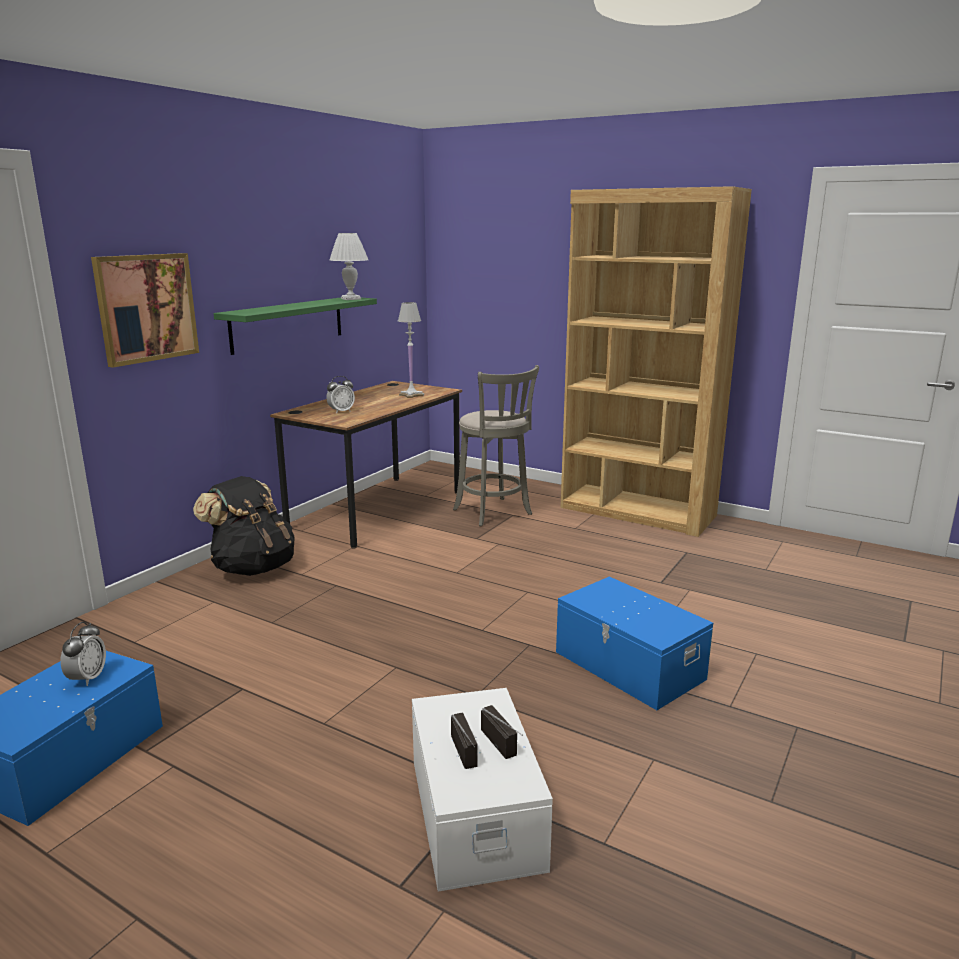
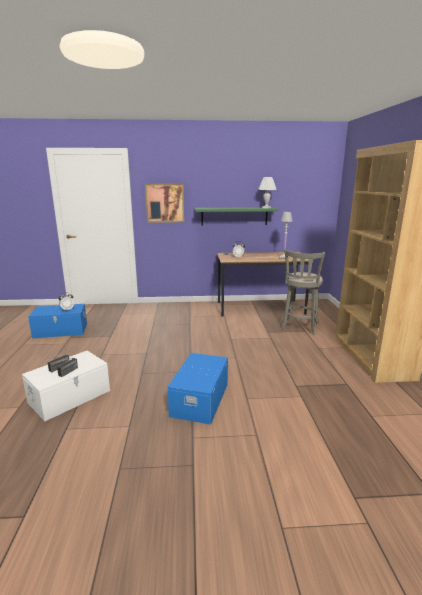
camera: 55 degrees right, 0 degrees up
black backpack [193,476,295,576] -> none

